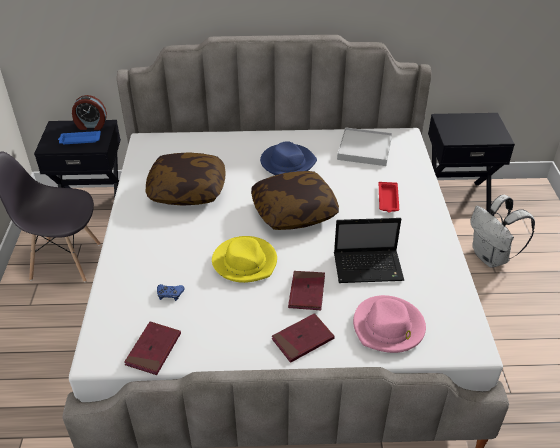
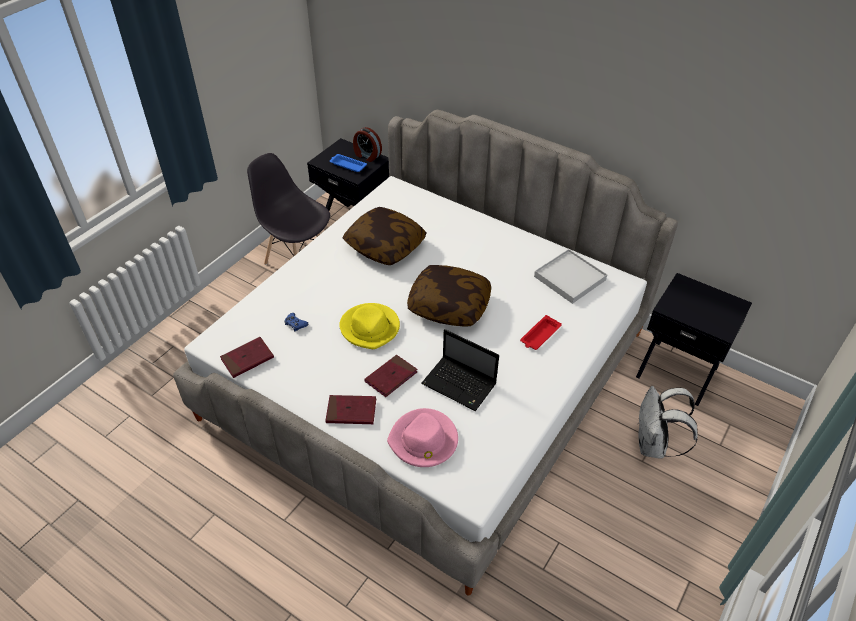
camera: 35 degrees right, 5 degrees up
blue hat [260,141,317,175] -> none

